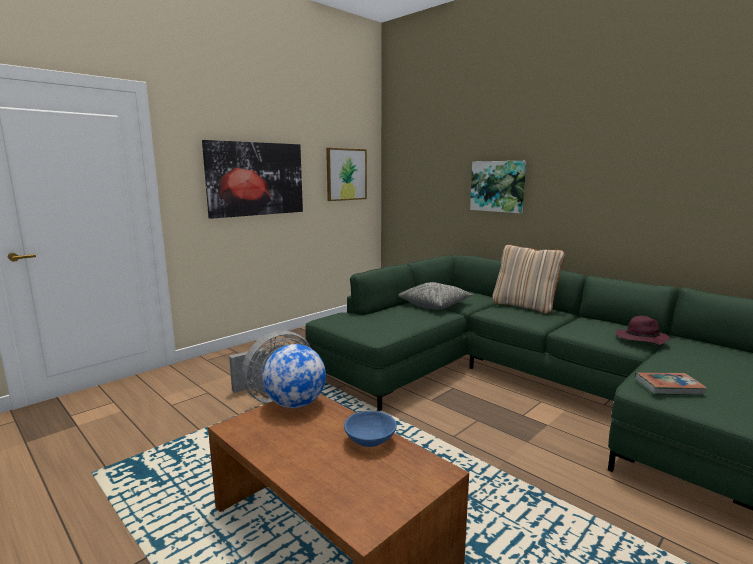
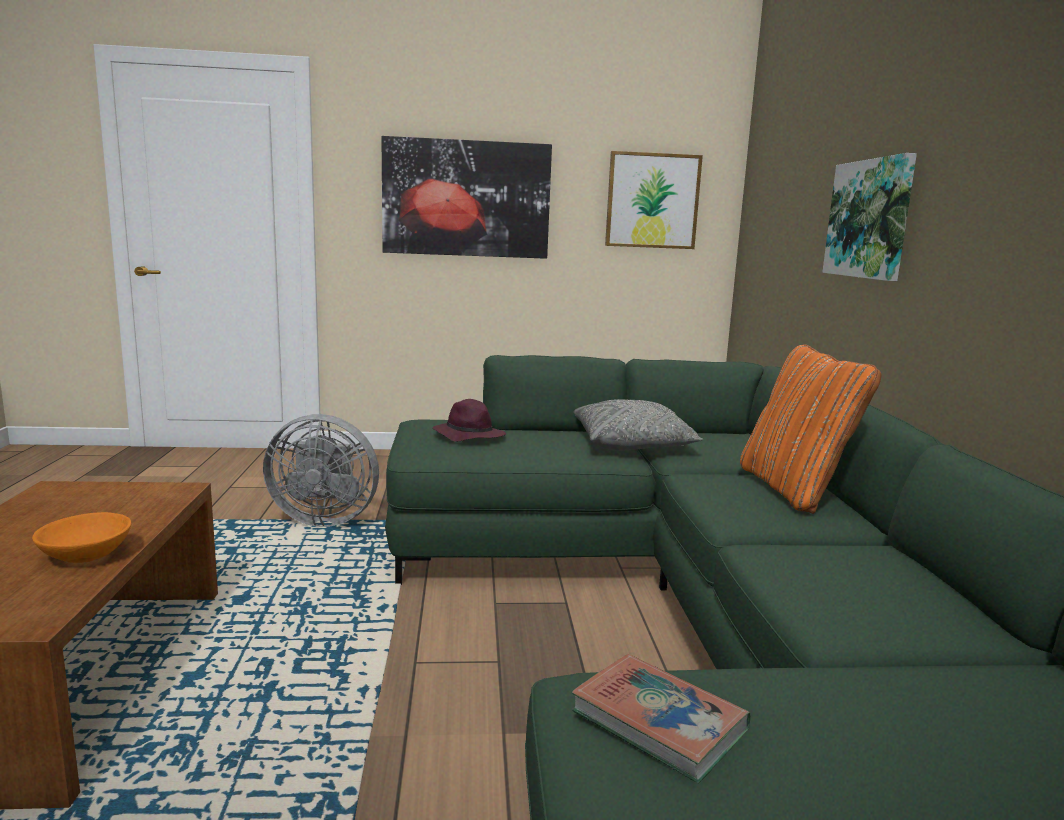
camera: 40 degrees right, 0 degrees up
globe [262,344,326,408] -> none
blue bowl [344,411,397,447] -> orange bowl [32,512,132,563]
beige pillow [492,244,565,314] -> orange pillow [740,344,882,514]
purple hat [616,316,670,345] -> purple hat moved to [433,399,506,442]

